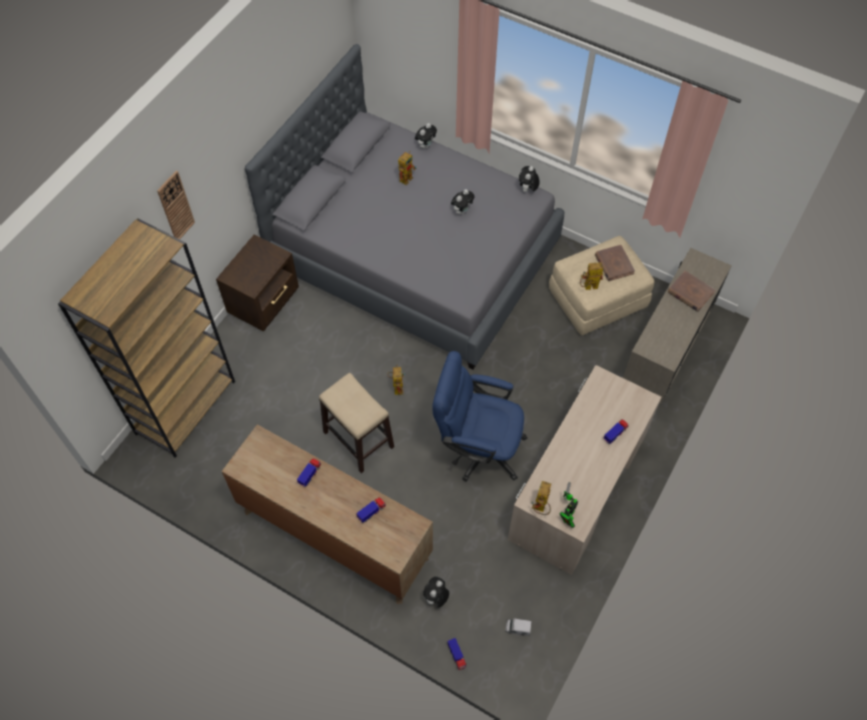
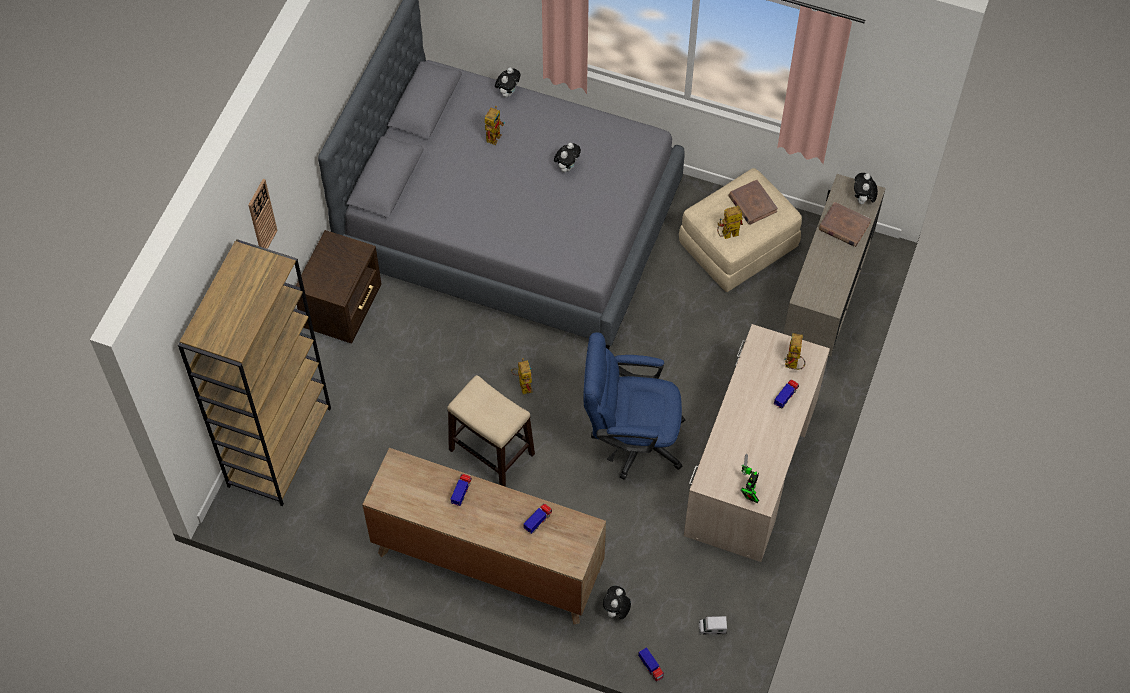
camera: 10 degrees left, 0 degrees up
plush toy [519,166,540,192] -> plush toy moved to [854,173,878,204]
toy robot [532,481,551,515] -> toy robot moved to [784,333,805,370]

